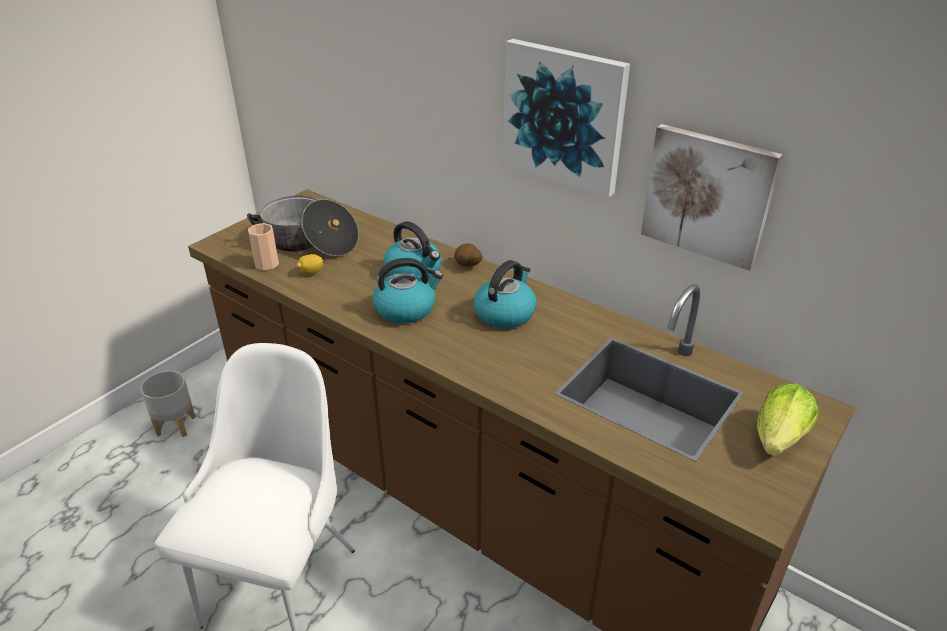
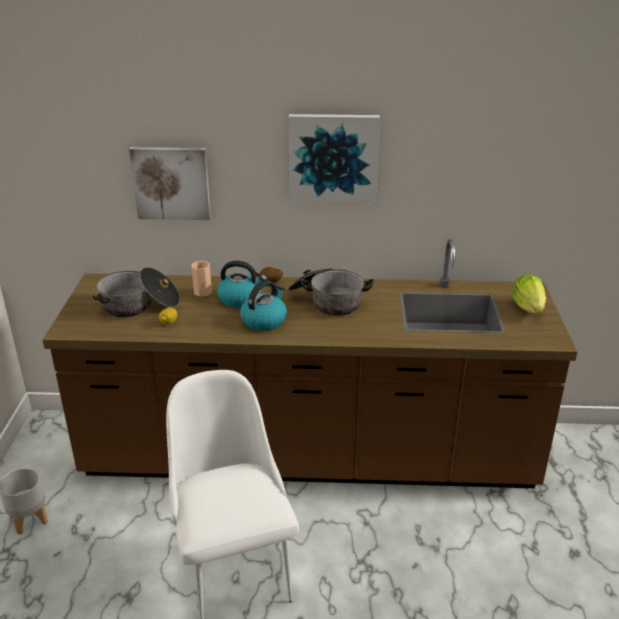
camera: 35 degrees left, 5 degrees down
cup [248,223,279,270] -> cup moved to [192,261,212,297]
kettle [474,260,537,329] -> cooking pot [288,268,374,316]
picture [641,124,783,271] -> picture moved to [129,147,211,220]

